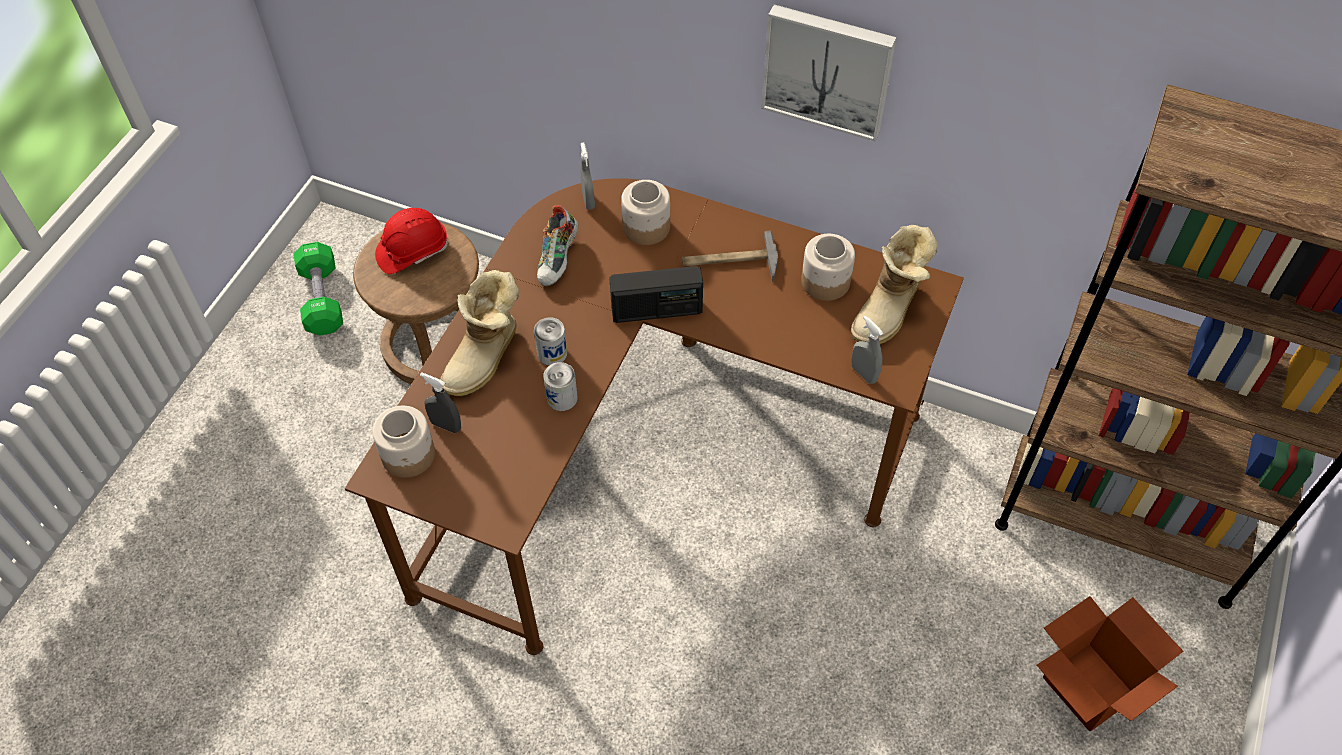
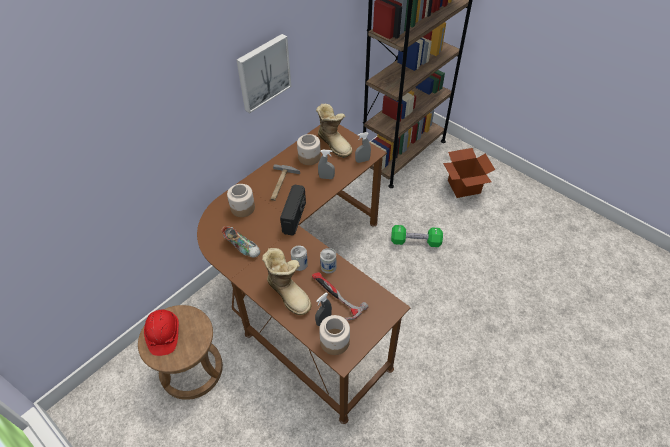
camera: 70 degrees left, 5 degrees down
green dumbbell [294,242,343,336] -> green dumbbell moved to [391,225,443,247]
grey spray bottle [580,142,595,210] -> grey spray bottle moved to [318,150,335,179]
none -> hammer [312,272,368,320]

